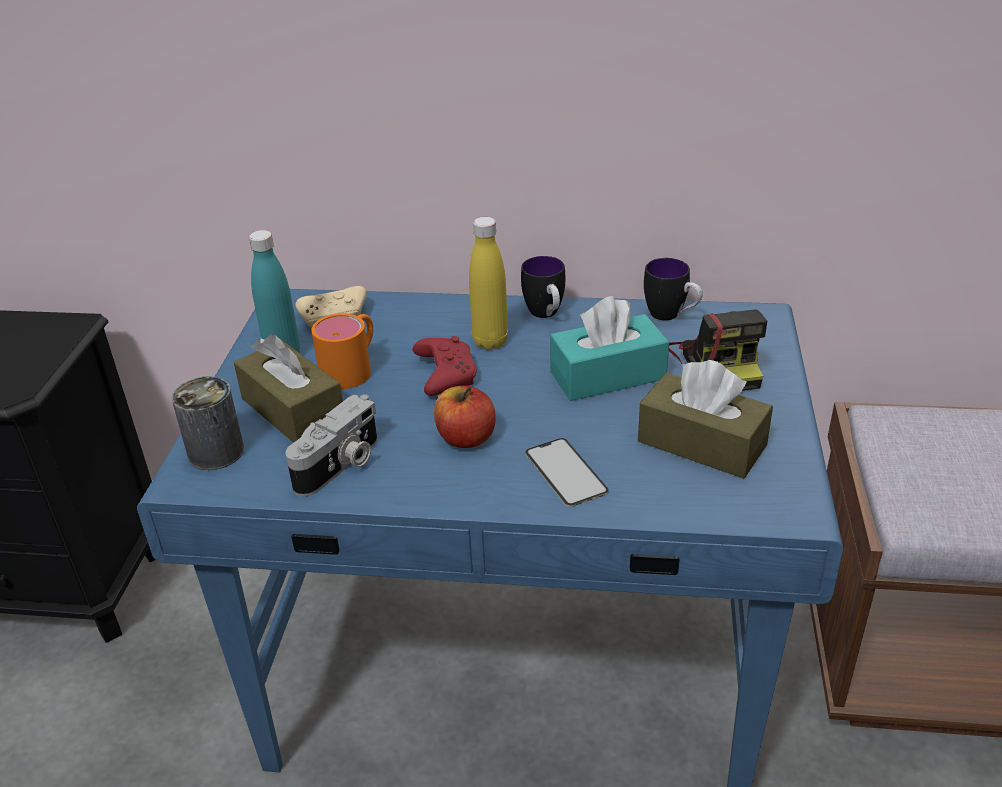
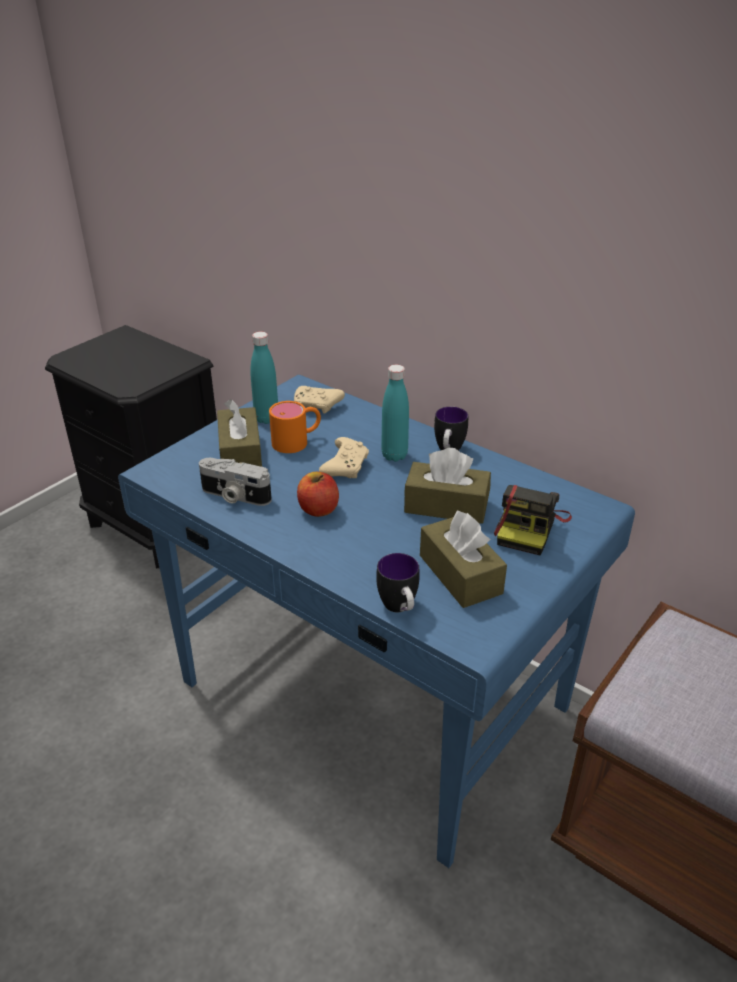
camera: 30 degrees right, 0 degrees up
can [172,376,244,470] -> none
camera [285,394,377,497] -> camera turned 45 degrees clockwise [199,458,272,506]
red game controller [413,336,476,396] -> beige game controller [319,437,369,478]
yellow bottle [469,217,508,350] -> turquoise bottle [381,365,409,462]
phone [525,438,609,507] -> none
turquoise tissue box [550,296,669,401] -> brown tissue box [404,448,491,524]
mug [644,258,703,321] -> mug moved to [376,553,420,612]

